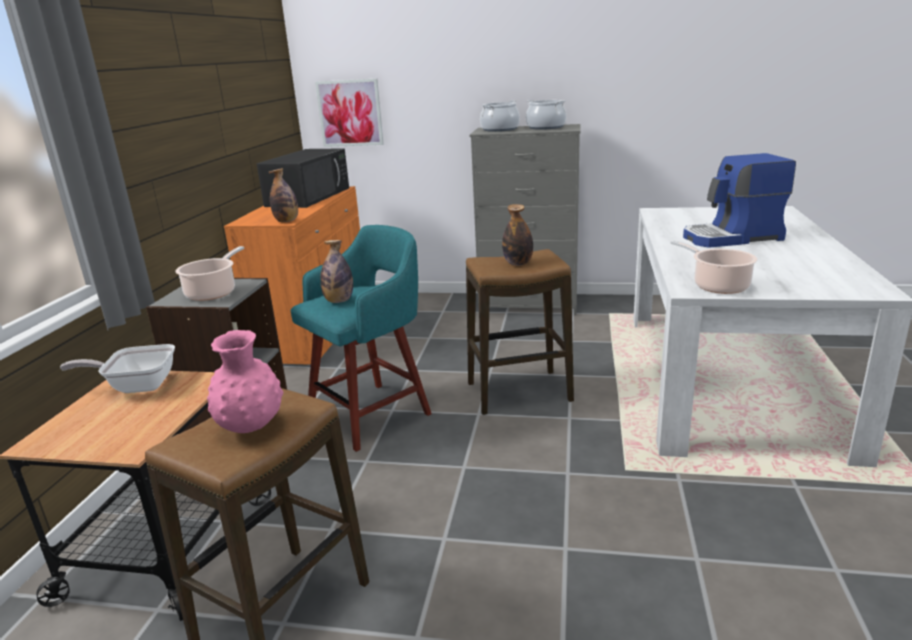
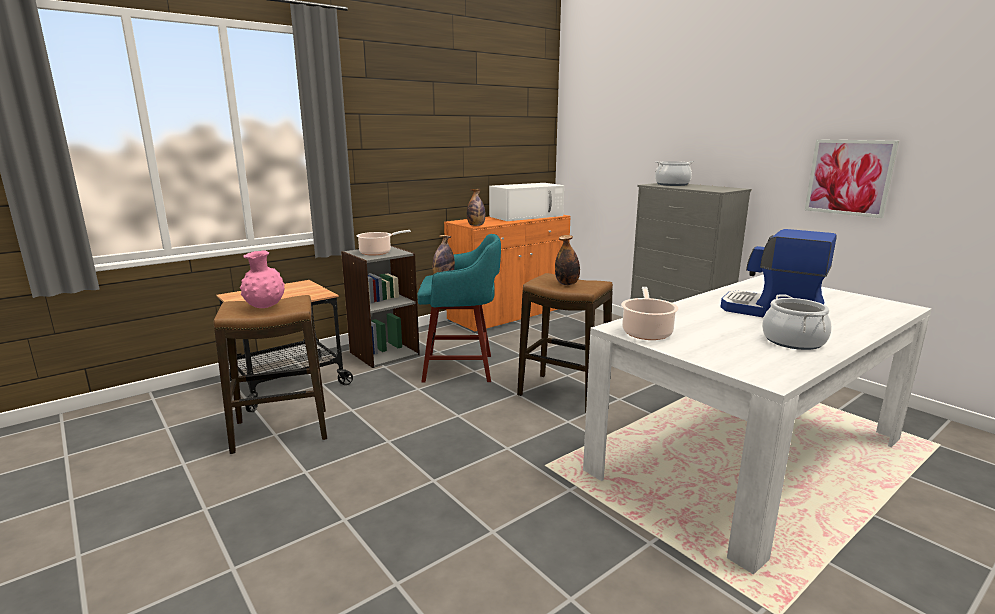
camera: 40 degrees right, 5 degrees down
frying pan [60,344,175,393] -> none
black microwave [257,148,349,208] -> white microwave [489,183,564,221]
picture [315,79,384,147] -> picture moved to [805,139,899,218]
cooking pot [526,100,566,130] -> cooking pot moved to [762,294,832,350]

